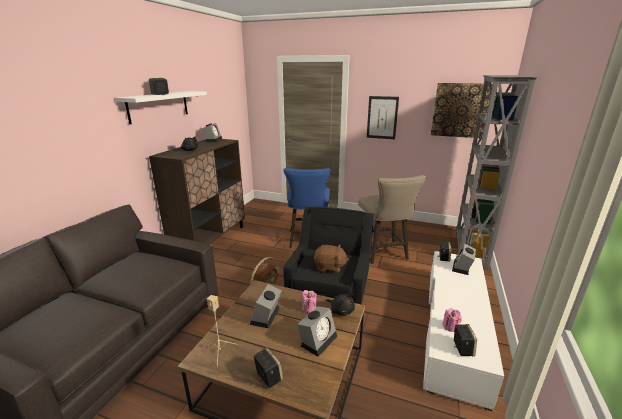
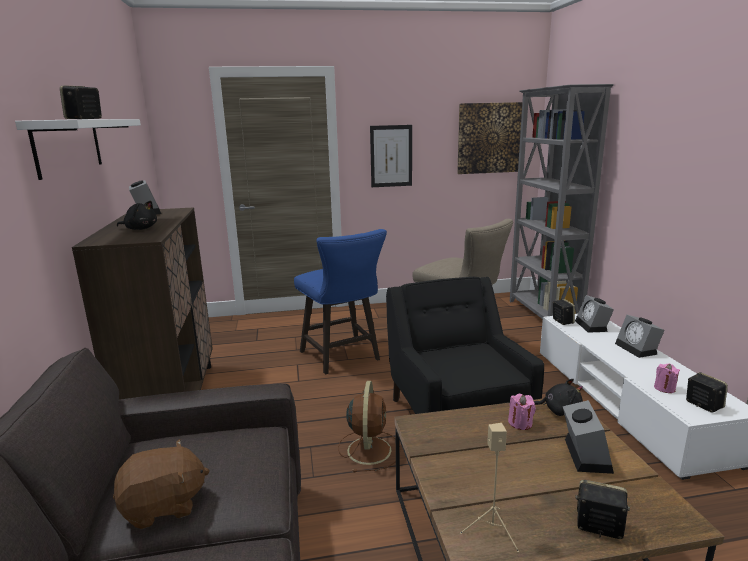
camera: 30 degrees left, 5 degrees down
alarm clock [250,284,282,328] -> alarm clock moved to [615,315,664,358]
brown plush toy [314,245,349,273] -> brown plush toy moved to [113,439,210,529]

